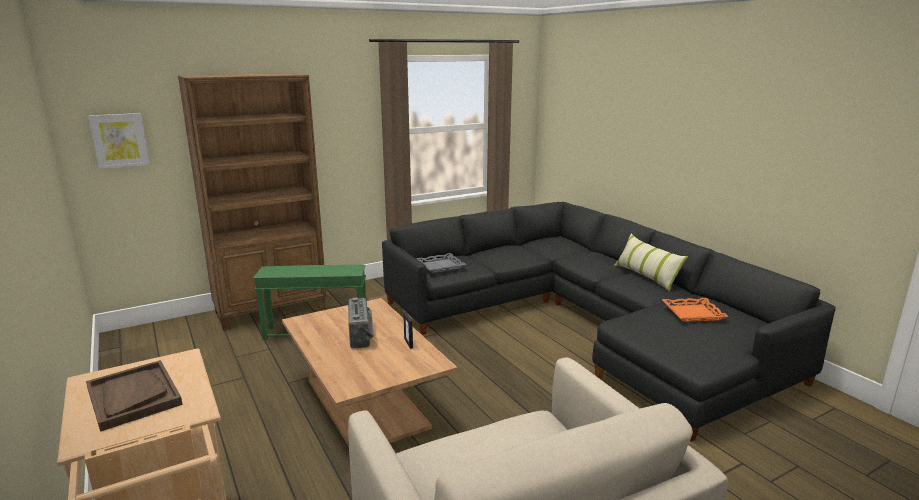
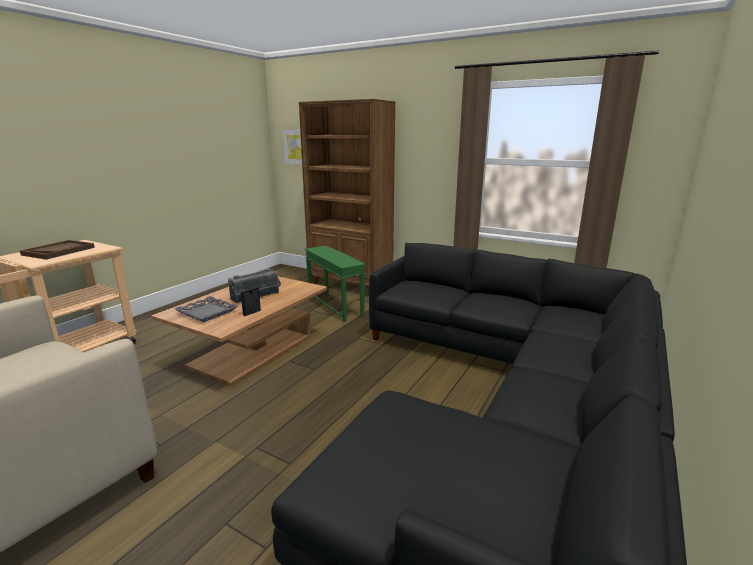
camera: 60 degrees right, 0 degrees up
grey tray [416,253,466,273] -> grey tray moved to [174,296,238,322]
pillow [614,234,688,291] -> none
orange tray [662,298,729,322] -> none

